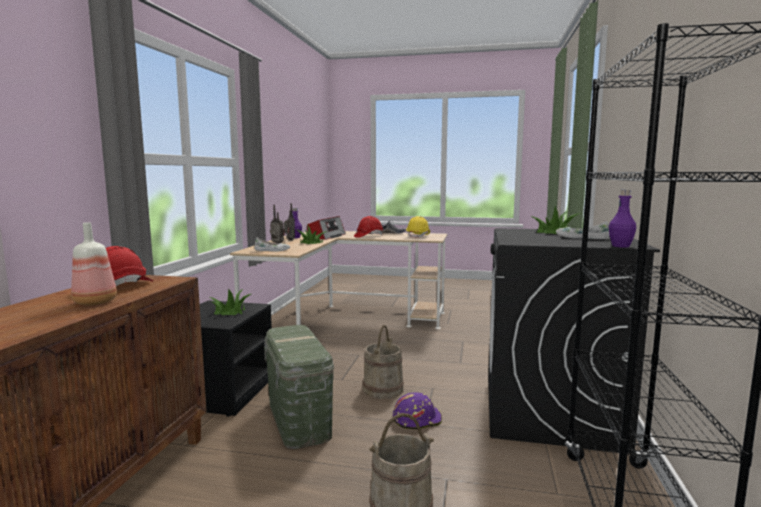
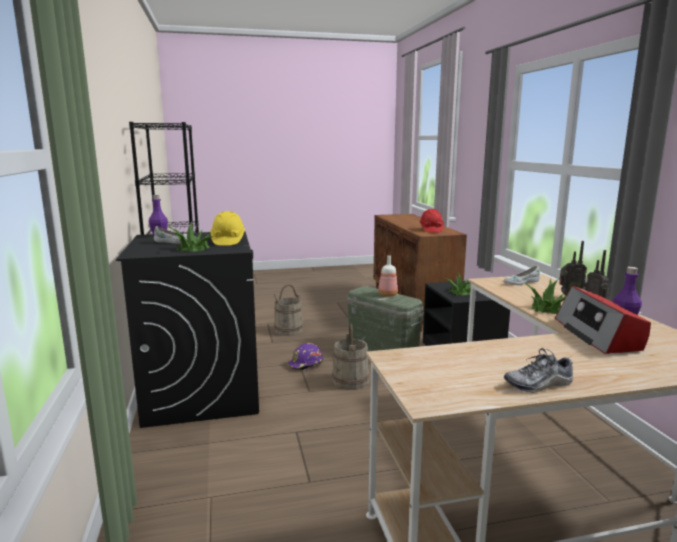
camera: 155 degrees right, 5 degrees up
bottle [71,222,117,305] -> bottle moved to [378,255,398,297]
red hard hat [354,216,383,238] -> none
yellow hard hat [406,216,430,239] -> yellow hard hat moved to [211,211,245,246]

